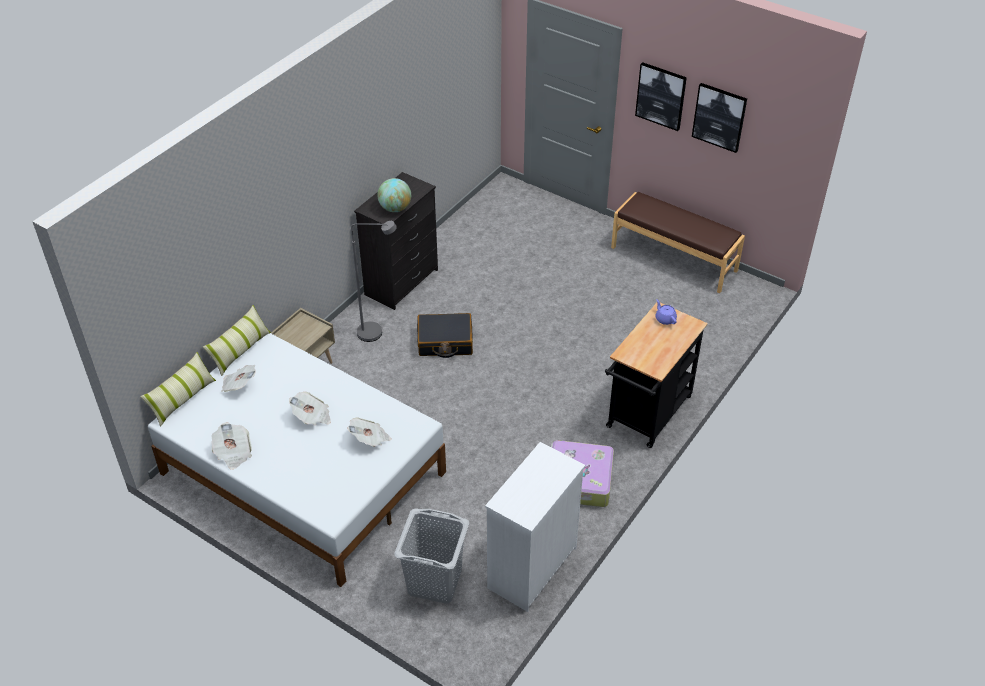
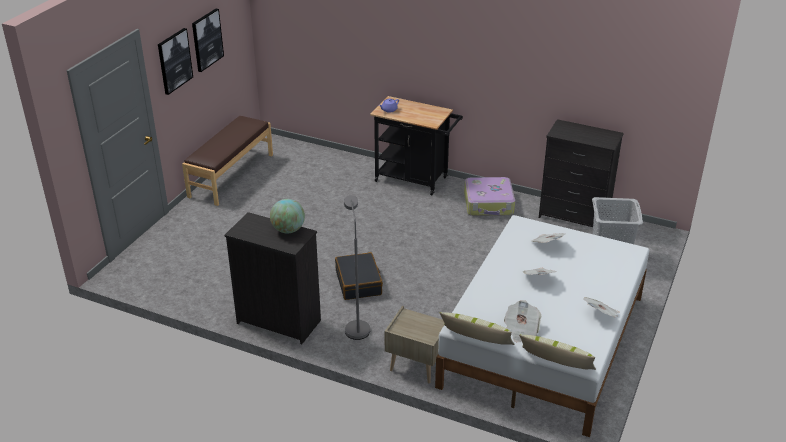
camera: 100 degrees left, 10 degrees down
white dresser [485,442,585,612] -> black dresser [539,119,624,227]

